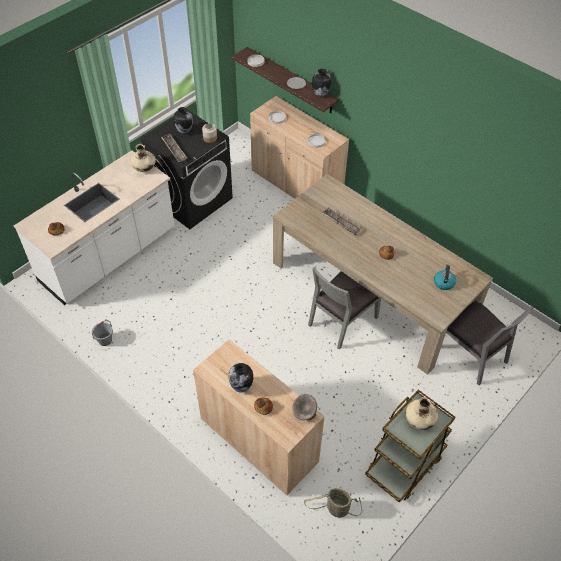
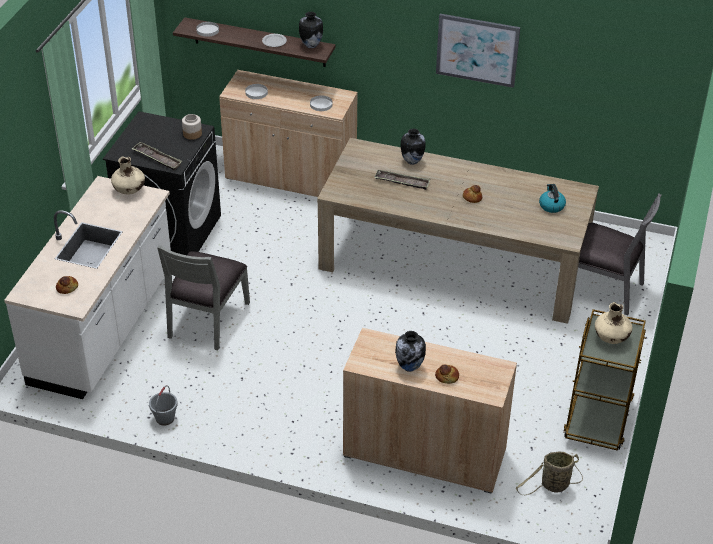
camera: 25 degrees left, 10 degrees down
vase [174,107,193,134] -> vase moved to [400,129,426,165]
grey bowl [292,394,317,421] -> none
grey chair [308,267,381,350] -> grey chair moved to [157,245,250,350]
none -> picture [436,14,520,88]

